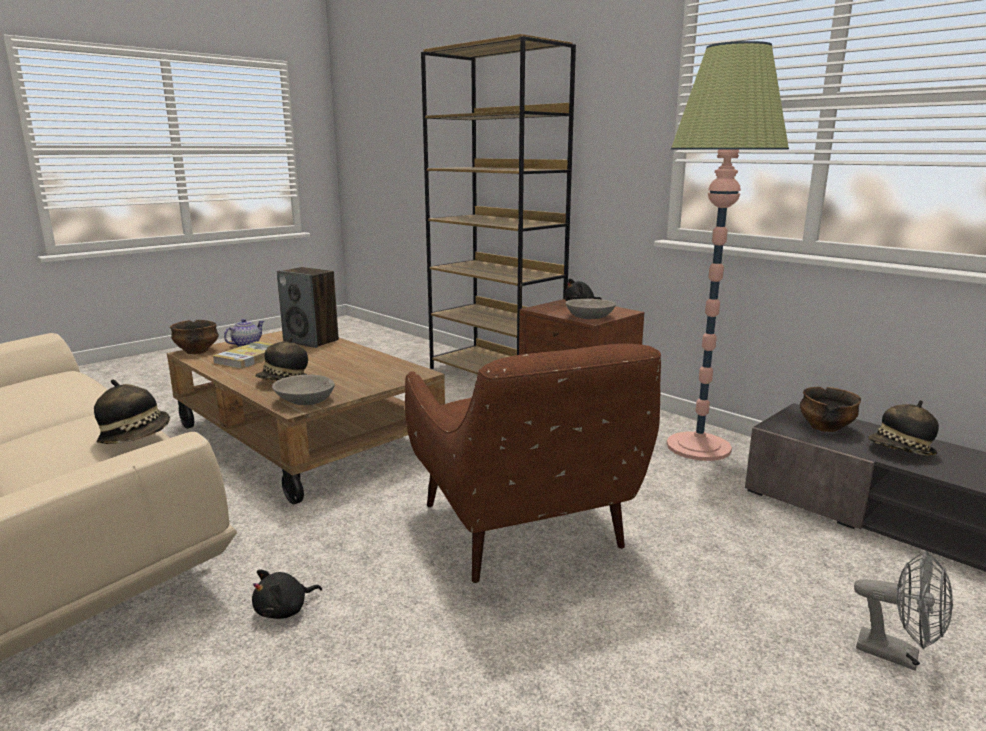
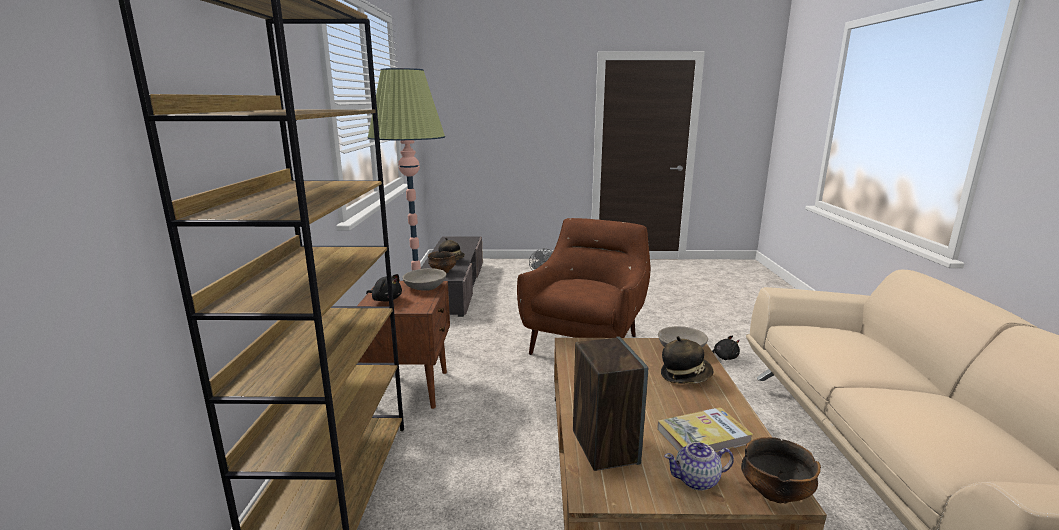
camera: 135 degrees left, 0 degrees up
hat [94,379,170,444] -> none

